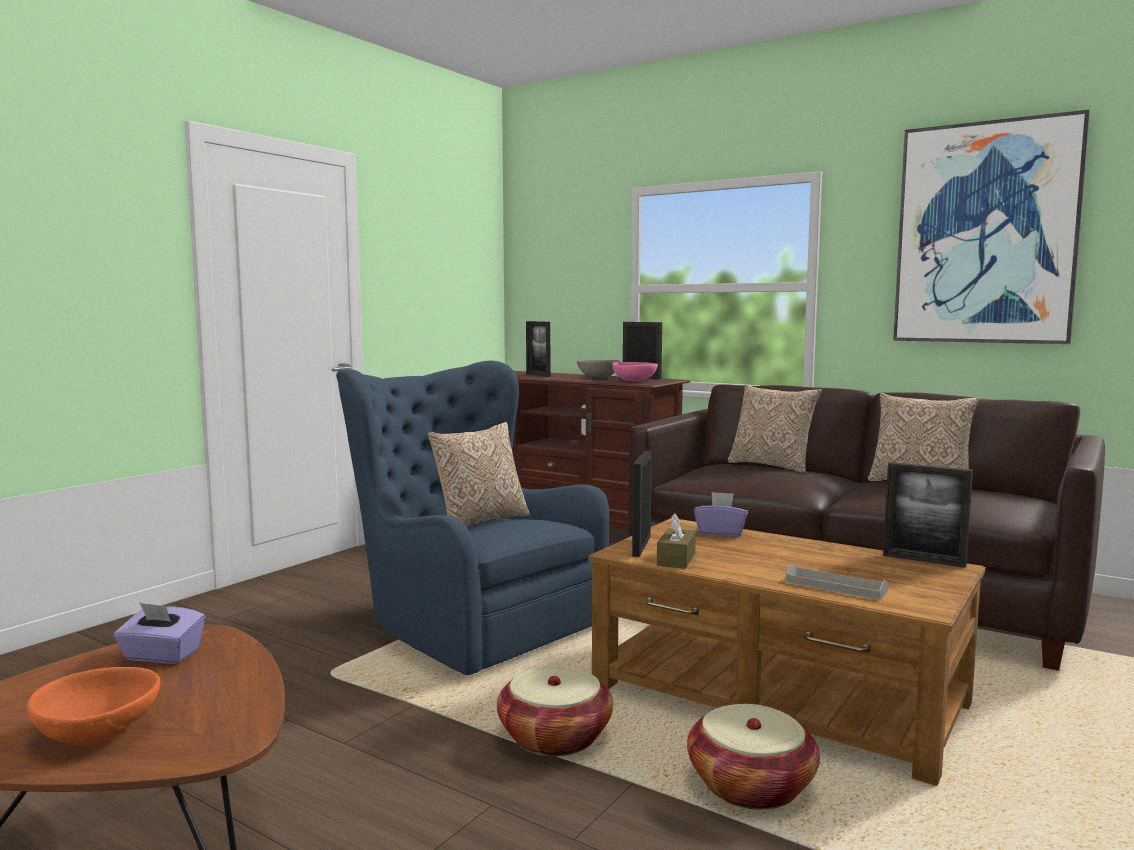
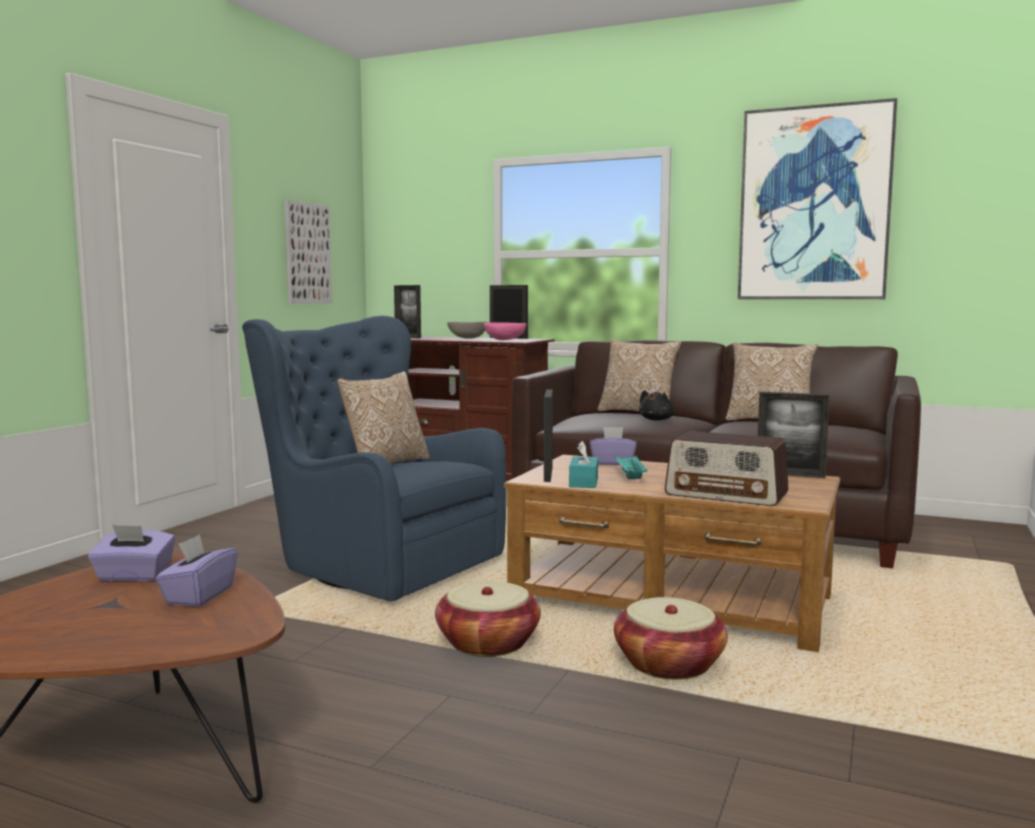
camera: 10 degrees left, 0 degrees up
orange bowl [27,667,160,746] -> none
brown tissue box [657,513,696,569] -> turquoise tissue box [569,441,598,488]
grey tray [785,563,888,600] -> radio [665,431,789,506]
none -> purple tissue box [155,534,237,607]
none -> picture [284,200,332,304]
none -> turquoise tray [615,456,647,479]
none -> black plush toy [639,390,675,421]

